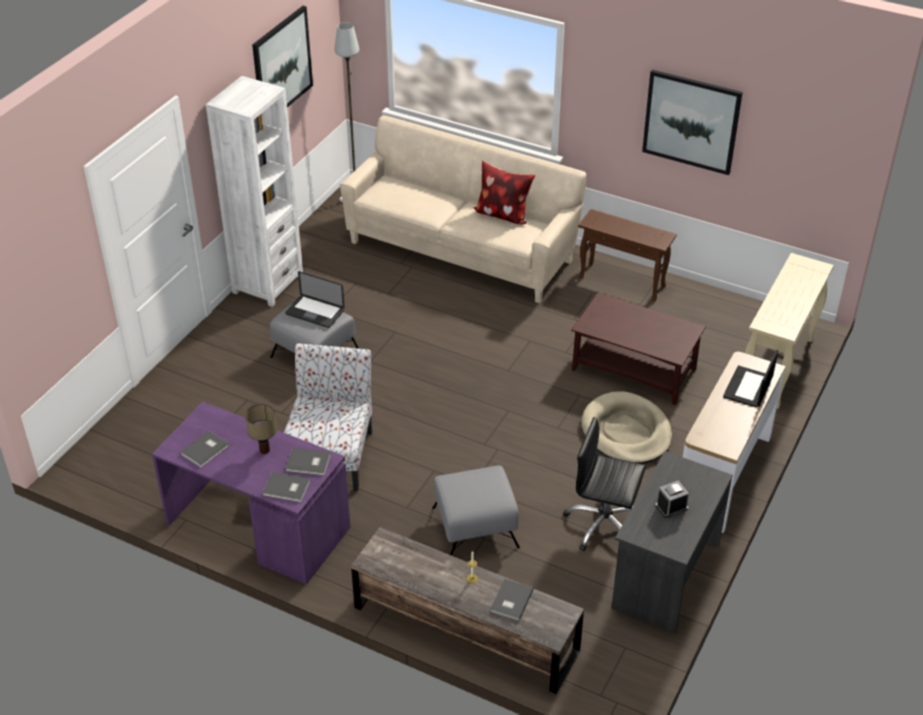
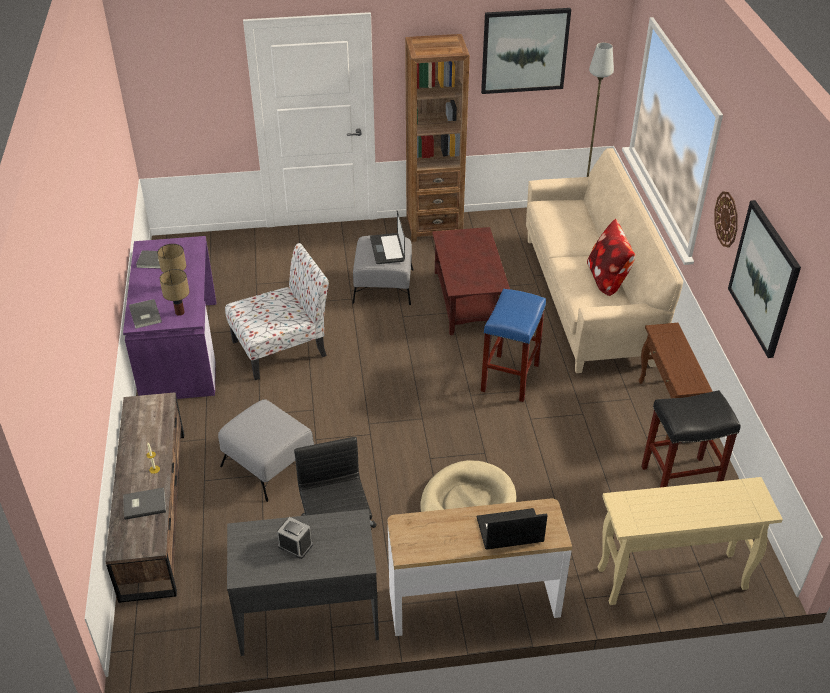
camera: 55 degrees right, 0 degrees up
white bookcase [206,76,303,307] -> brown bookcase [405,34,470,242]
grey book [285,448,331,476] -> table lamp [159,269,189,316]
brown coffee table [571,293,706,405] -> brown coffee table moved to [432,227,510,335]
none -> blue stool [481,289,546,402]
none -> black stool [641,390,741,487]
none -> wall clock [714,191,738,248]

